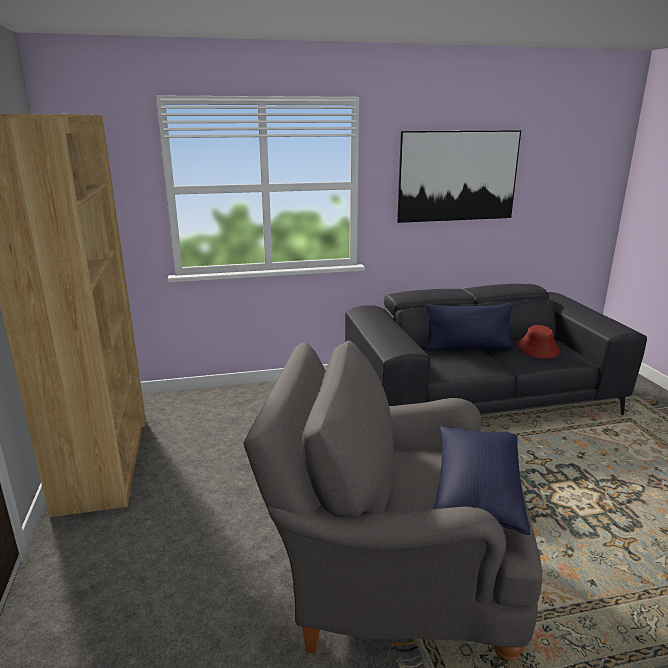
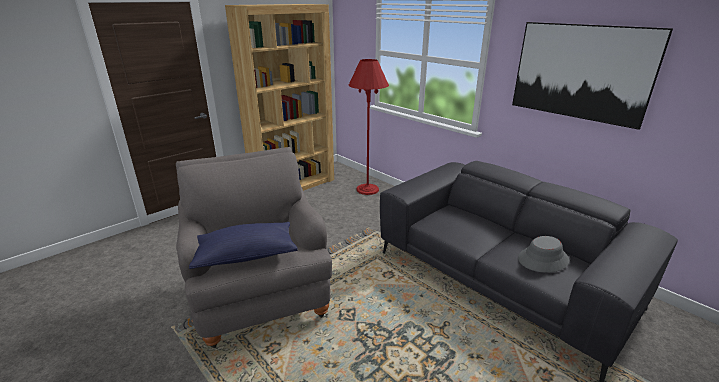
camera: 60 degrees right, 5 degrees up
blue pillow [426,302,514,351] -> none
red hat [517,325,560,359] -> grey hat [518,236,569,273]
none -> red floor lamp [349,59,389,195]

